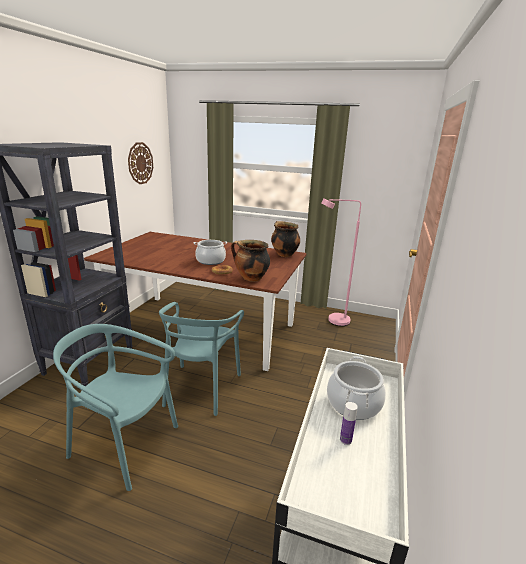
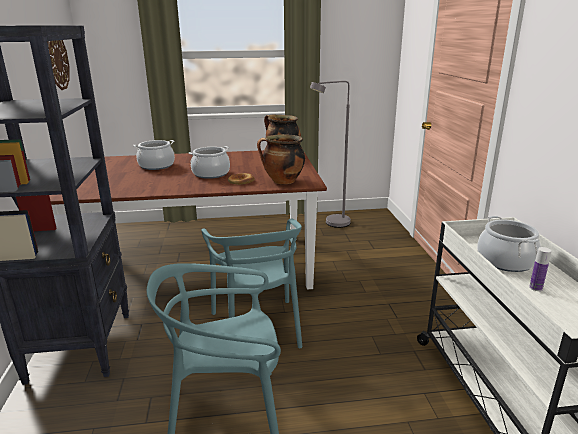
camera: 25 degrees left, 0 degrees up
pink floor lamp [321,198,361,326] -> grey floor lamp [310,81,351,228]
none -> cooking pot [133,140,175,170]

